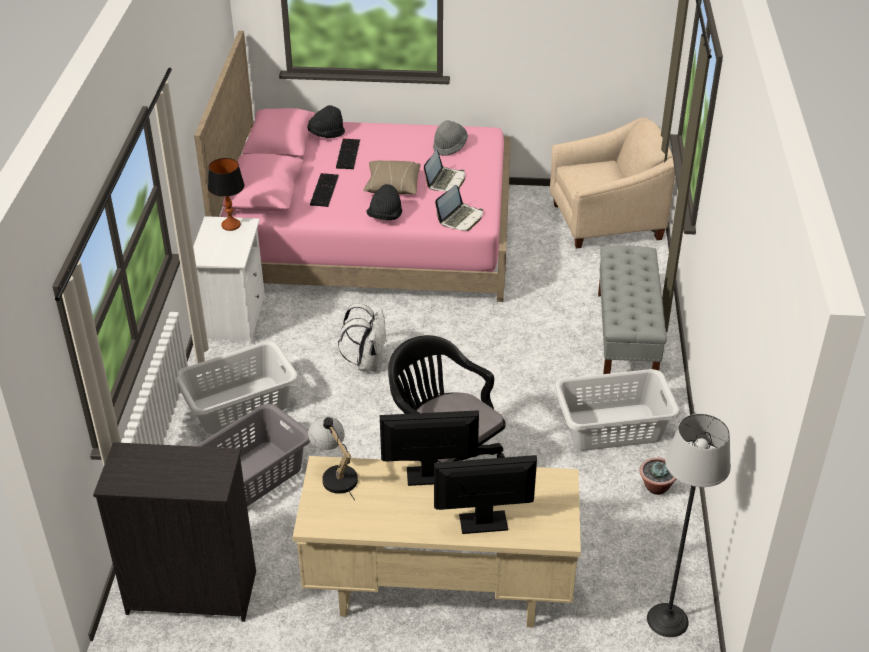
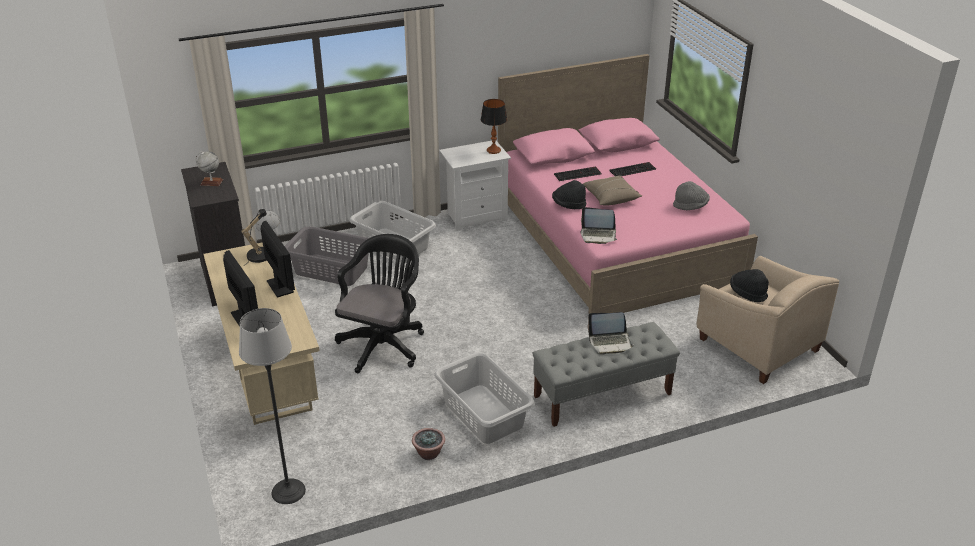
camera: 65 degrees right, 5 degrees down
black hat [308,105,345,138] -> black hat moved to [730,269,769,302]
white backpack [338,303,386,372] -> none
laptop [424,150,465,191] -> laptop moved to [587,312,634,355]
none -> globe [195,151,223,186]

